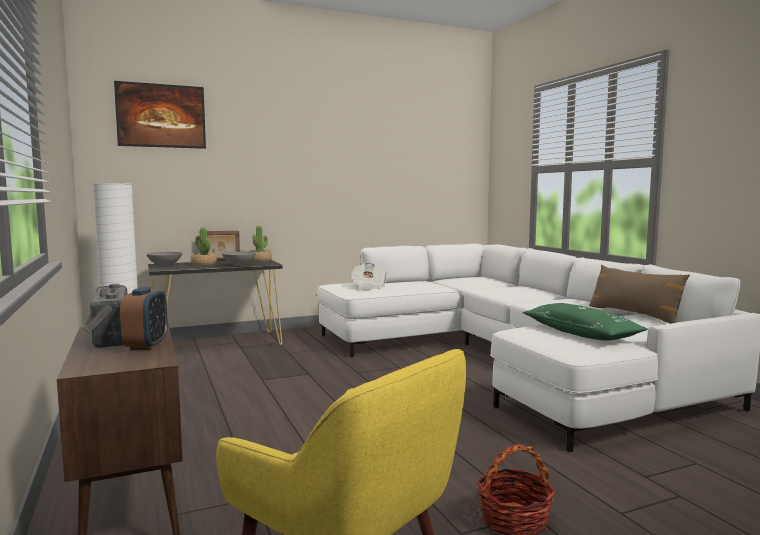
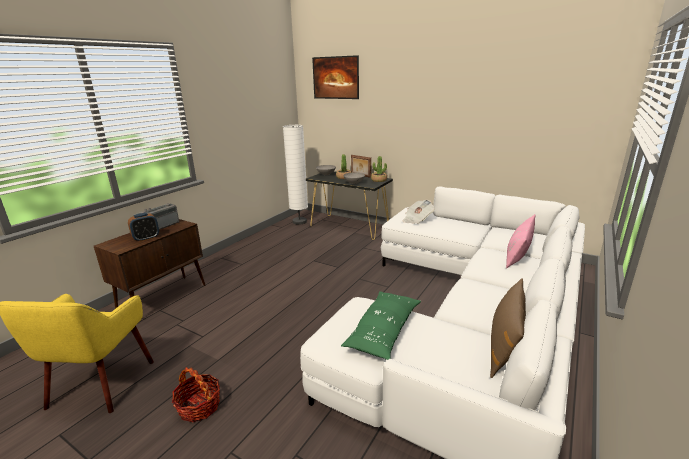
camera: 55 degrees right, 15 degrees up
none -> pink pillow [506,214,535,268]

